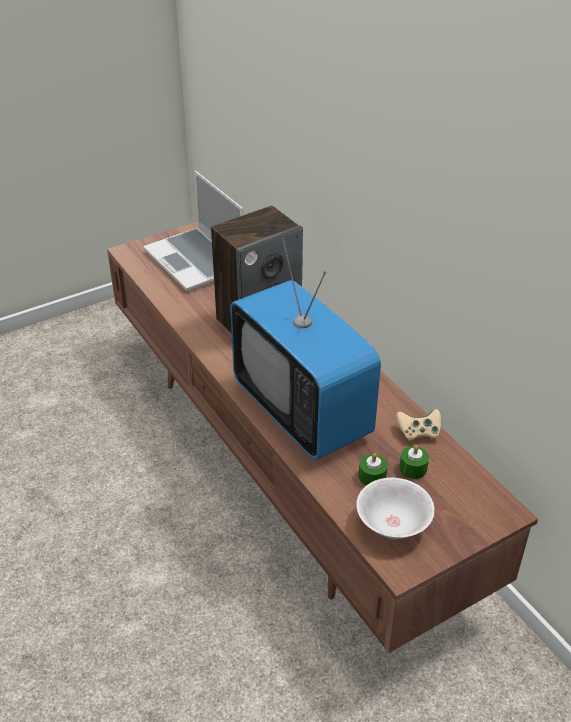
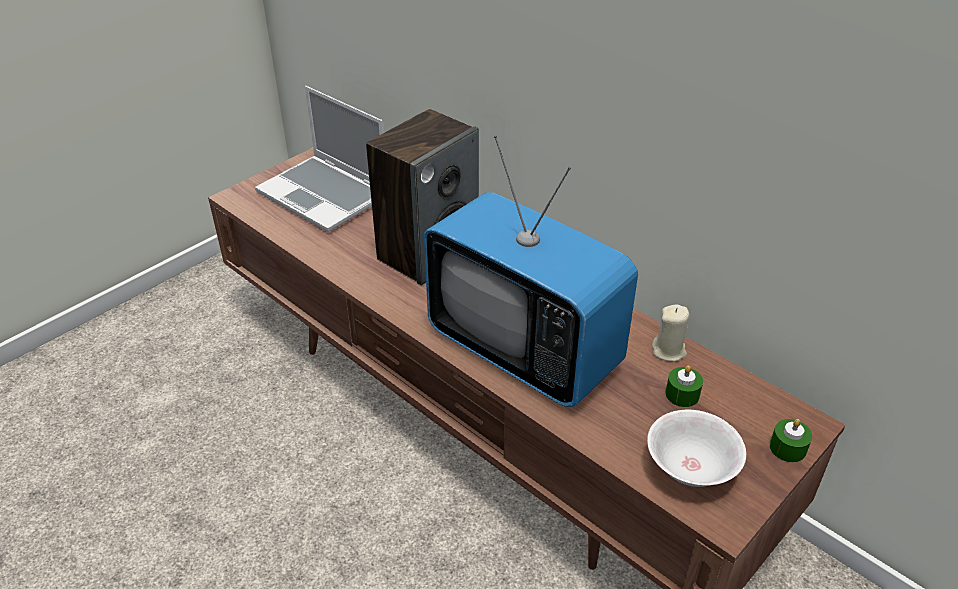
camera: 15 degrees left, 0 degrees up
green candle [358,453,388,486] -> green candle moved to [770,419,812,462]
beige game controller [396,409,441,441] -> beige candle [652,304,689,362]

